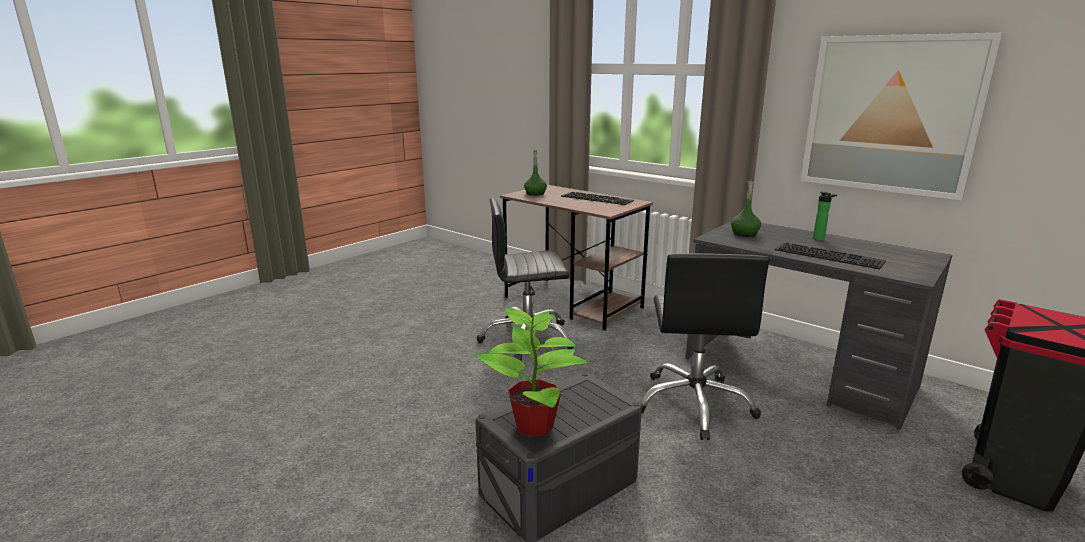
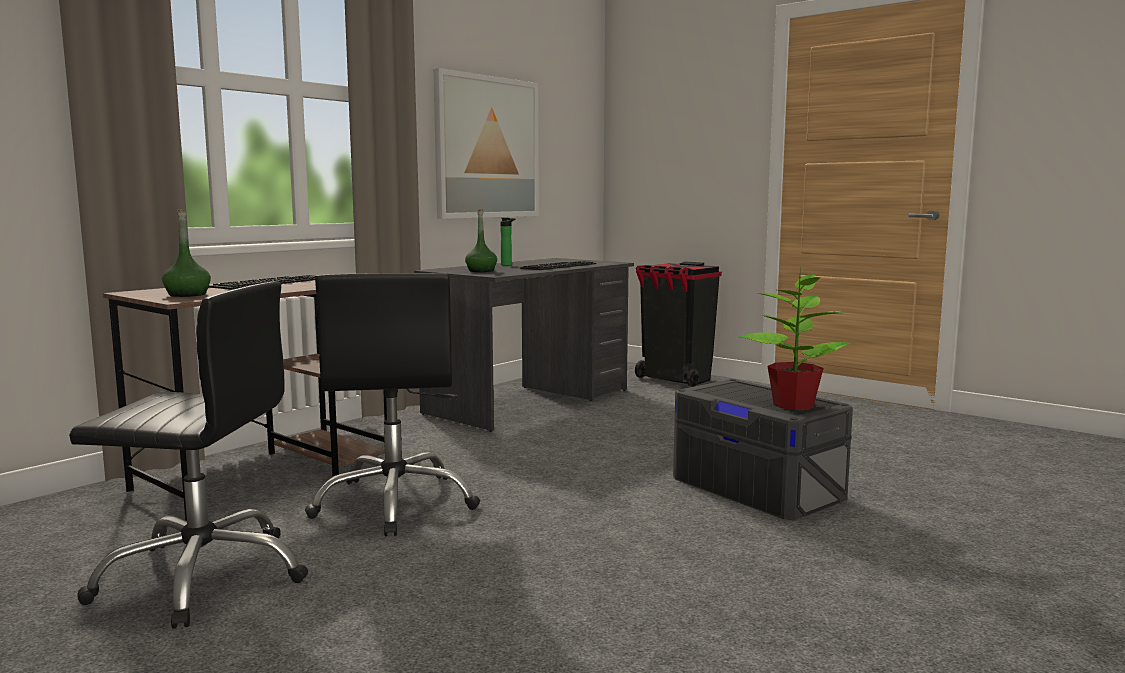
camera: 90 degrees left, 10 degrees down
black office chair [640,253,770,440] -> black office chair moved to [69,282,308,629]

